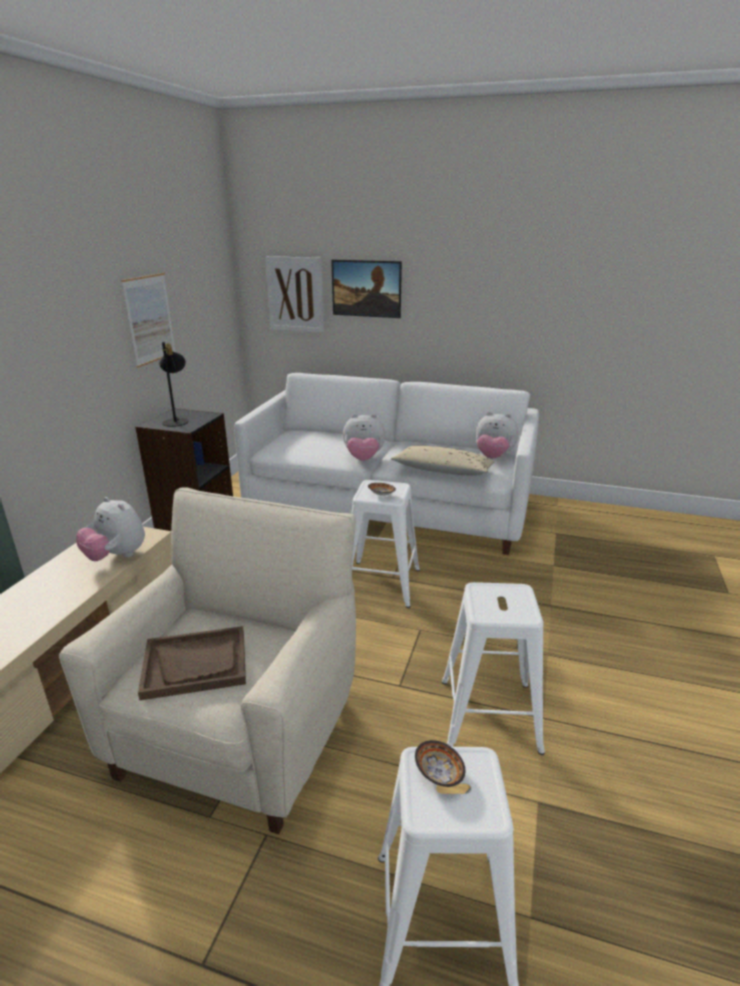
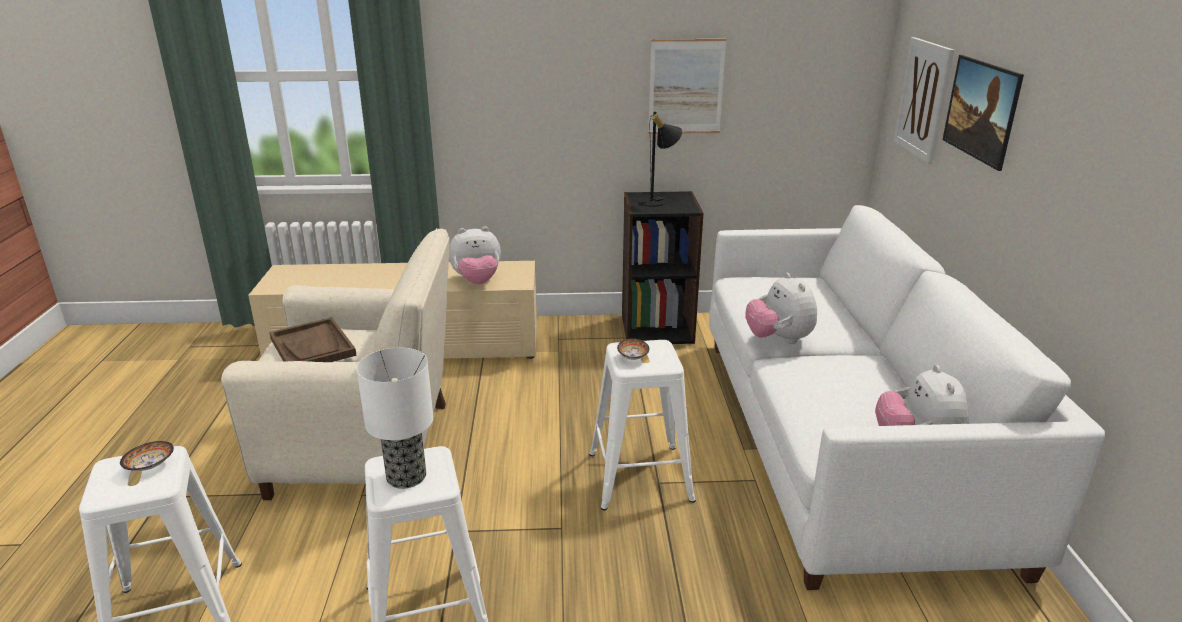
camera: 70 degrees right, 0 degrees up
plush toy [76,497,145,561] -> plush toy turned 120 degrees counterclockwise [449,226,501,284]
beige pillow [391,446,495,476] -> none
none -> table lamp [356,348,433,489]

